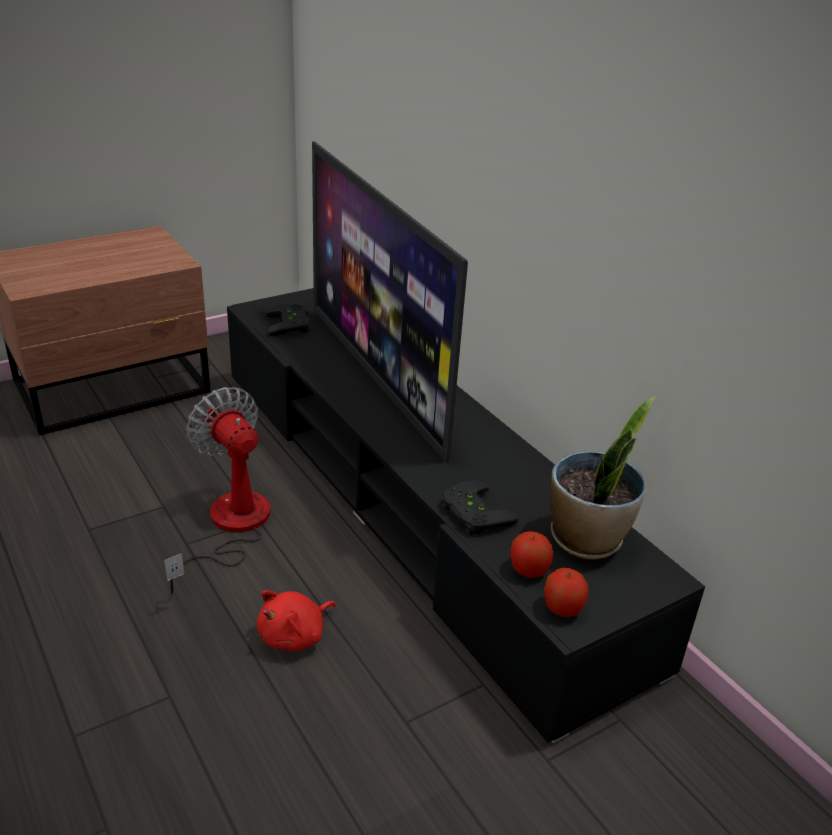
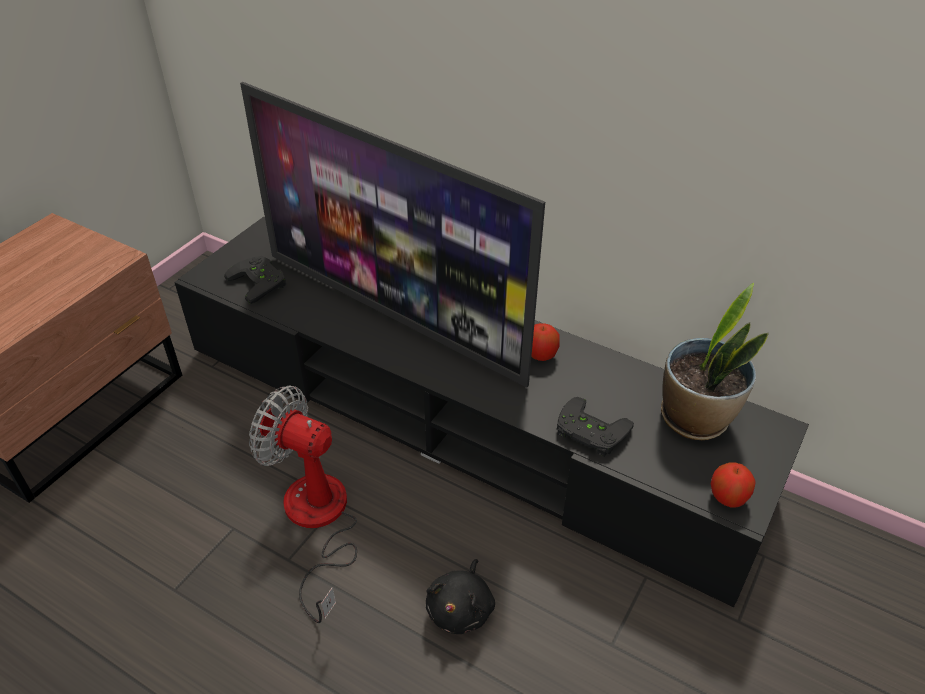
camera: 25 degrees left, 10 degrees up
red plush toy [257,590,336,651] -> black plush toy [426,559,495,634]
apple [510,531,553,578] -> apple moved to [531,323,560,361]

